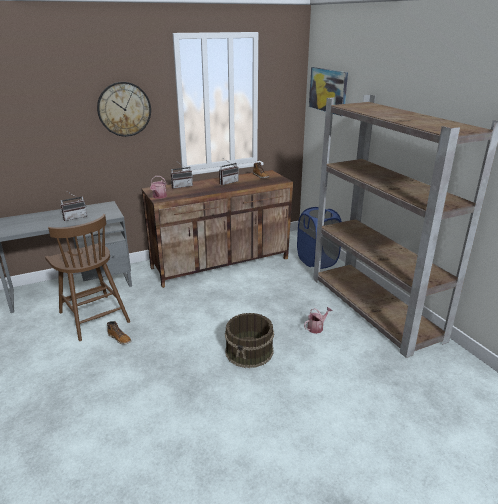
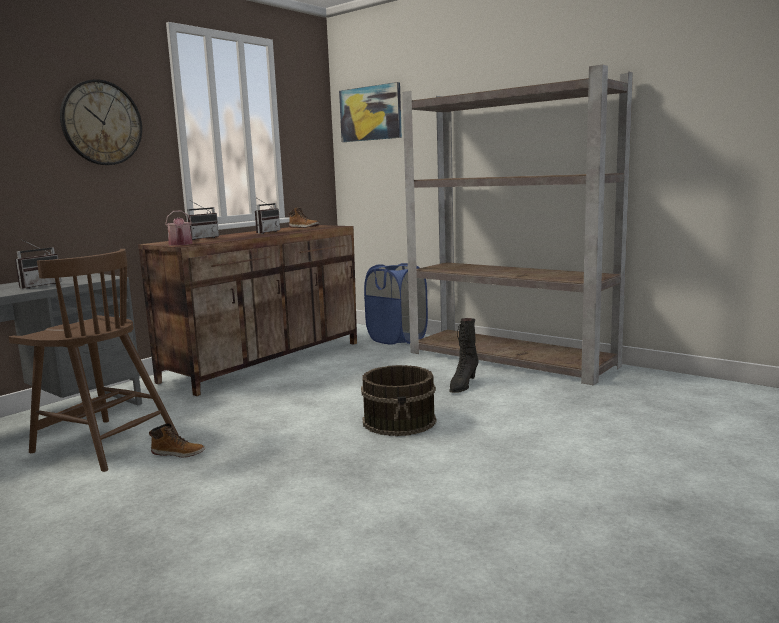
camera: 25 degrees left, 15 degrees down
watering can [304,307,333,334] -> black boot [449,318,479,393]

